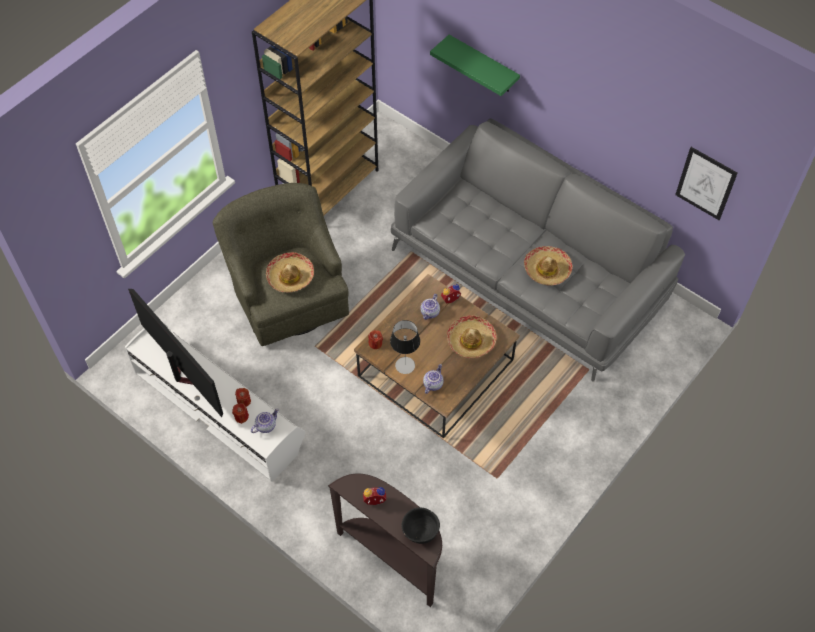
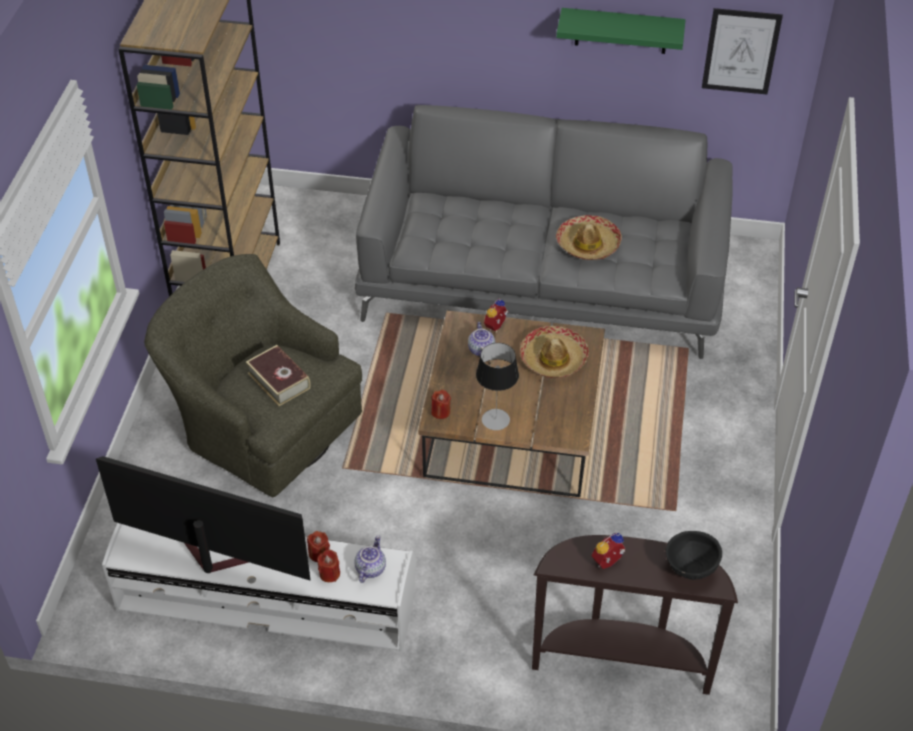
camera: 30 degrees left, 10 degrees down
hat [266,252,314,292] -> book [246,345,310,406]
teapot [423,364,444,394] -> none
green shelf [430,35,520,96] -> green shelf moved to [556,8,686,54]

